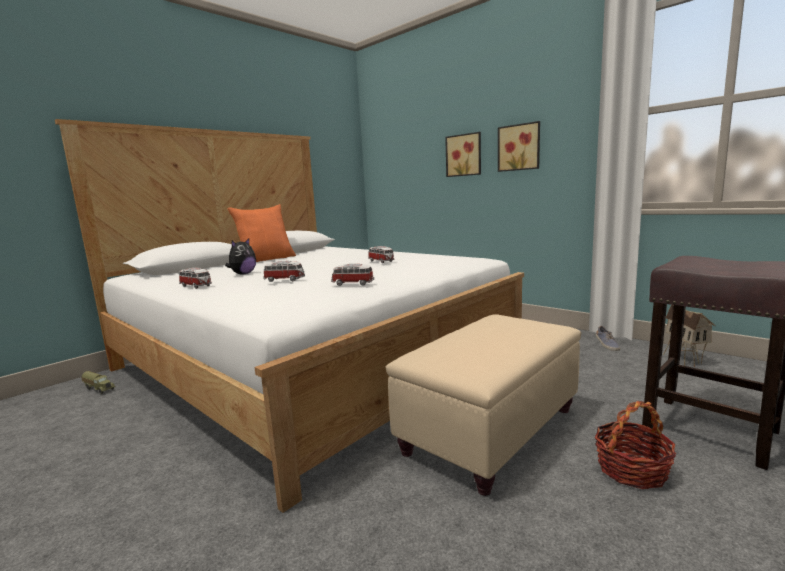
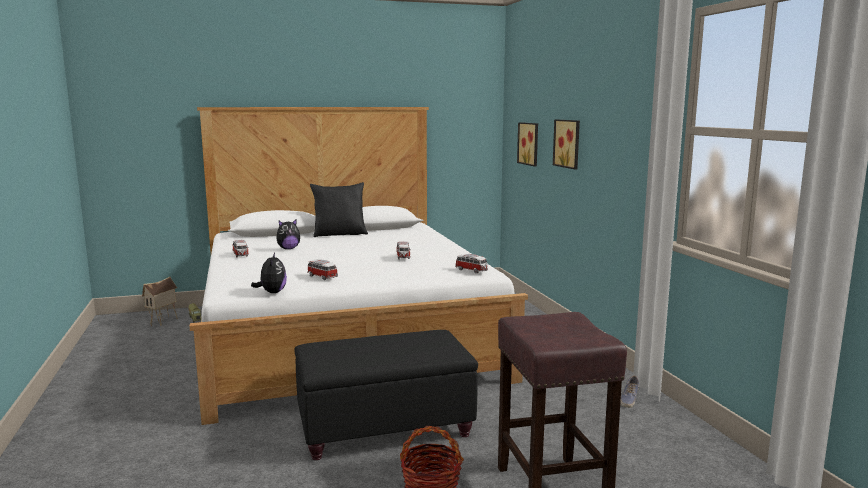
camera: 30 degrees right, 0 degrees up
orange pillow [228,204,296,262] -> black pillow [310,182,368,237]
toy car [263,261,305,282] -> toy car moved to [455,254,488,273]
beige ottoman [386,314,581,496] -> black ottoman [295,330,478,460]
picture [498,121,540,172] -> picture moved to [517,122,538,167]
toy house [663,305,716,367] -> toy house moved to [142,277,178,326]
none -> plush toy [251,253,287,293]

